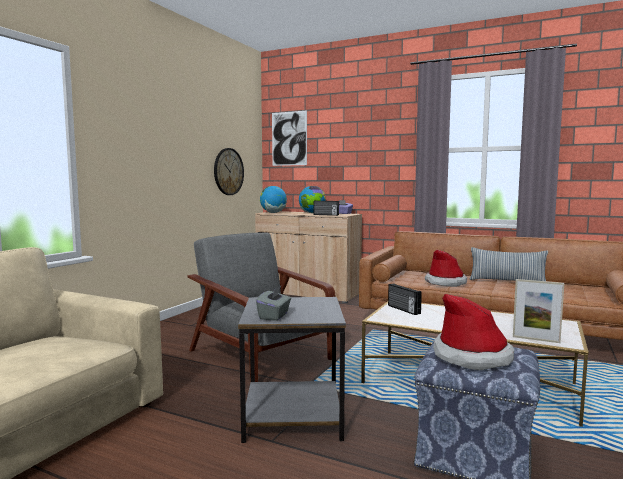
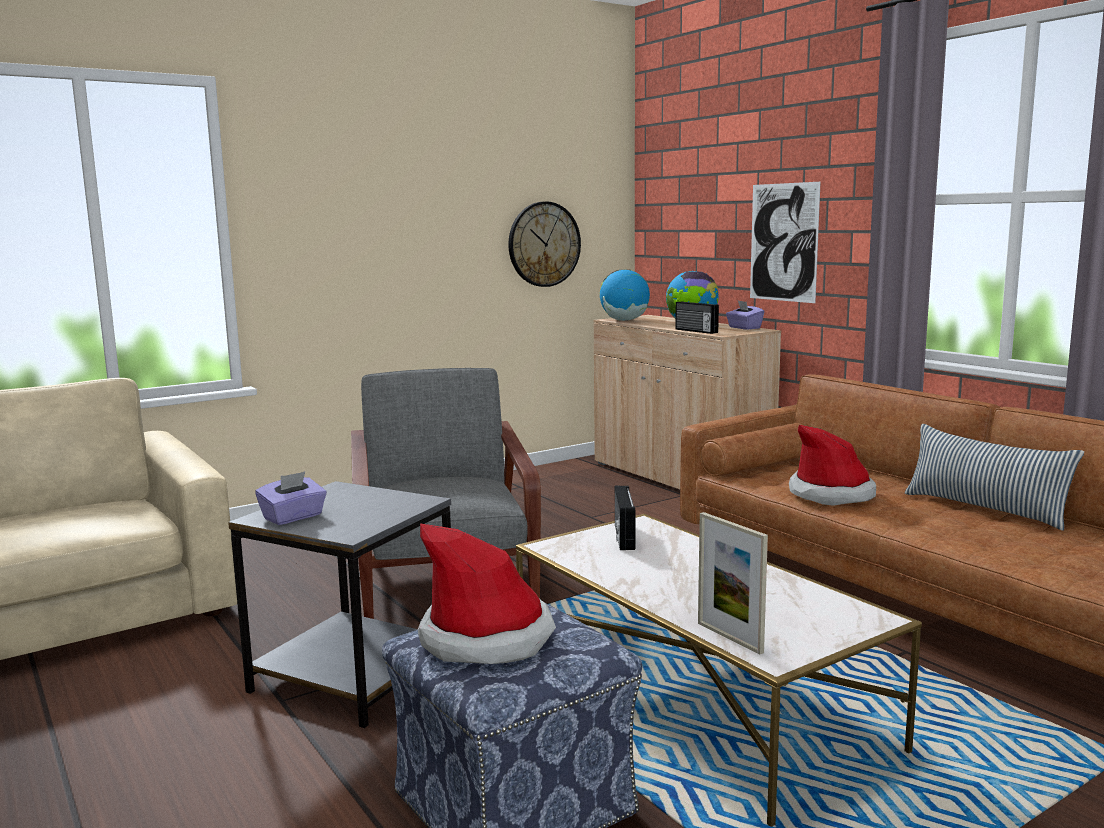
camera: 30 degrees right, 5 degrees up
grey tissue box [256,286,291,321] -> purple tissue box [255,472,327,525]
picture [272,111,307,166] -> picture moved to [750,182,821,303]

